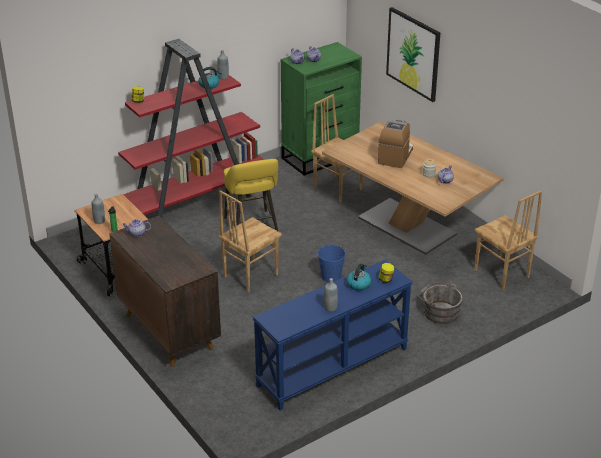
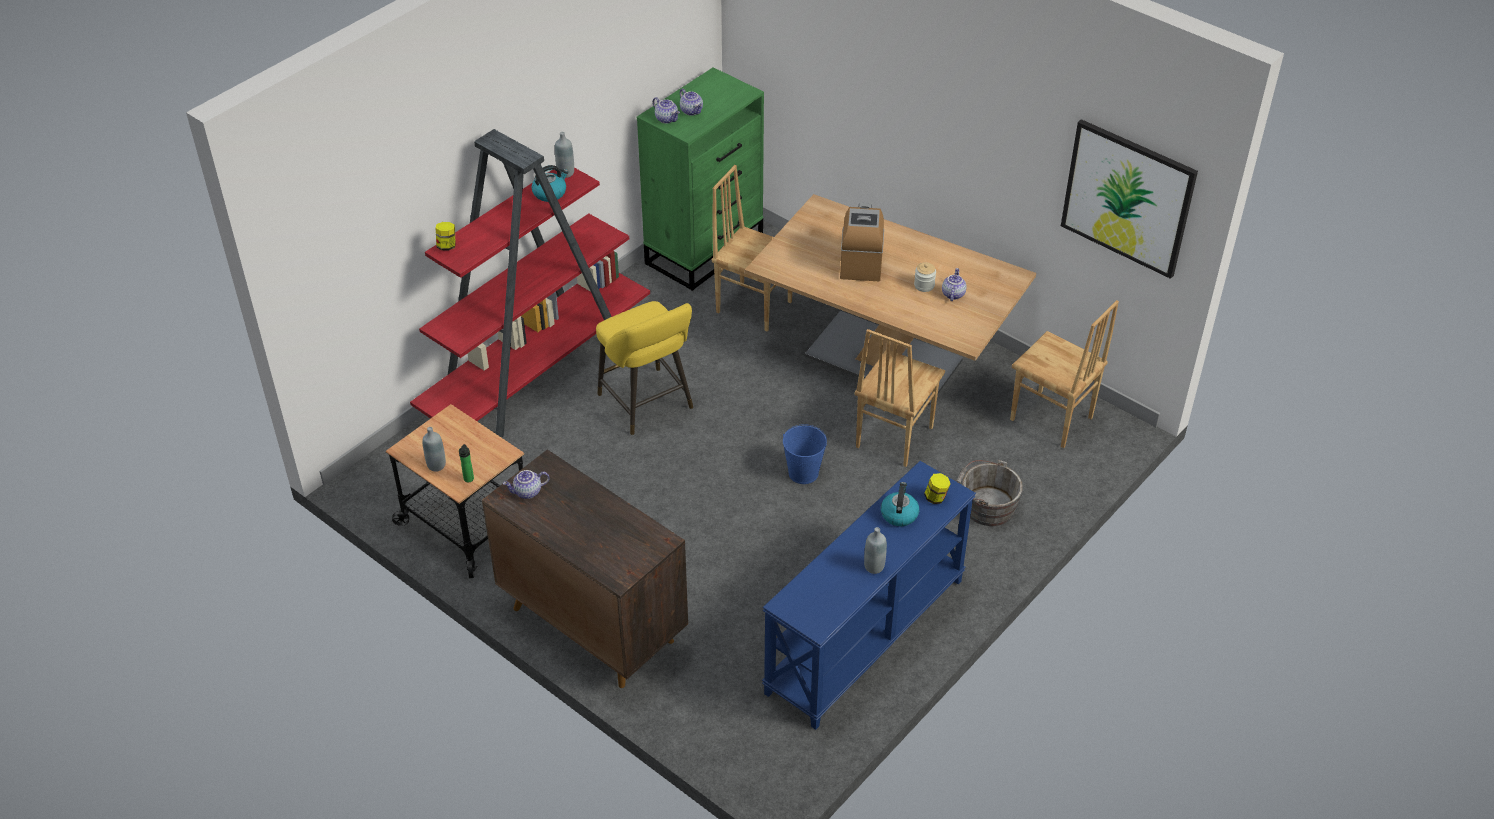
camera: 15 degrees left, 10 degrees up
brown chair [219,190,282,293] -> brown chair moved to [855,329,945,467]
picture [386,7,440,102] -> picture moved to [1061,119,1198,279]

